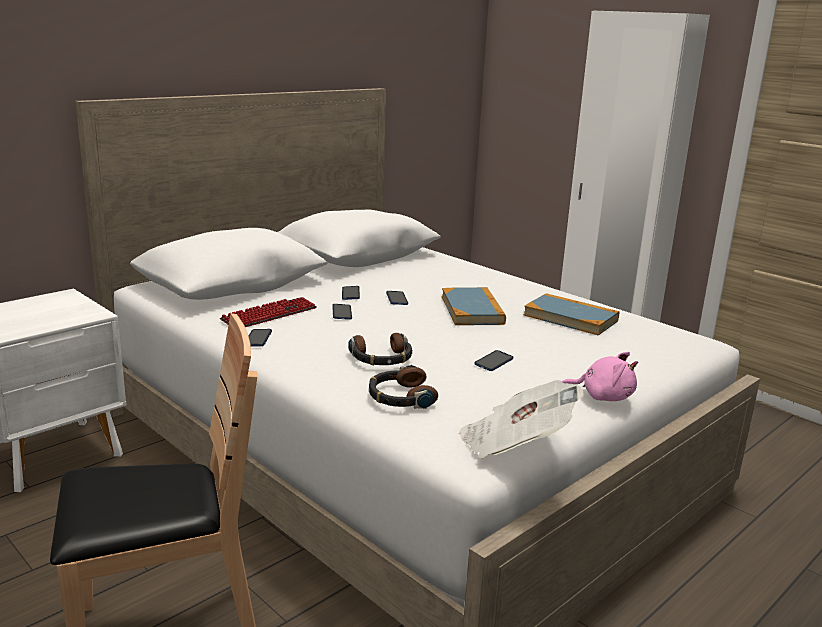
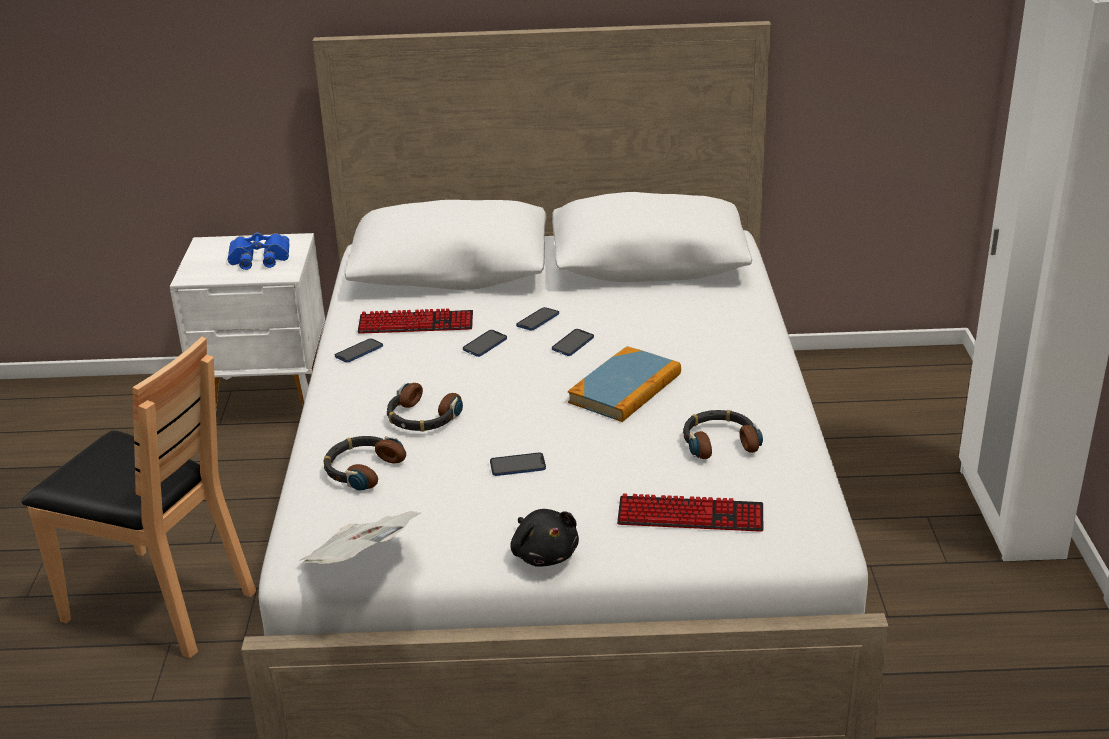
camera: 45 degrees right, 10 degrees up
book [524,293,619,335] -> headphones [683,410,763,459]
pink plush toy [562,352,638,401] -> black plush toy [510,509,579,567]
none -> blue binoculars [228,232,289,270]
none -> keyboard [617,493,763,532]

